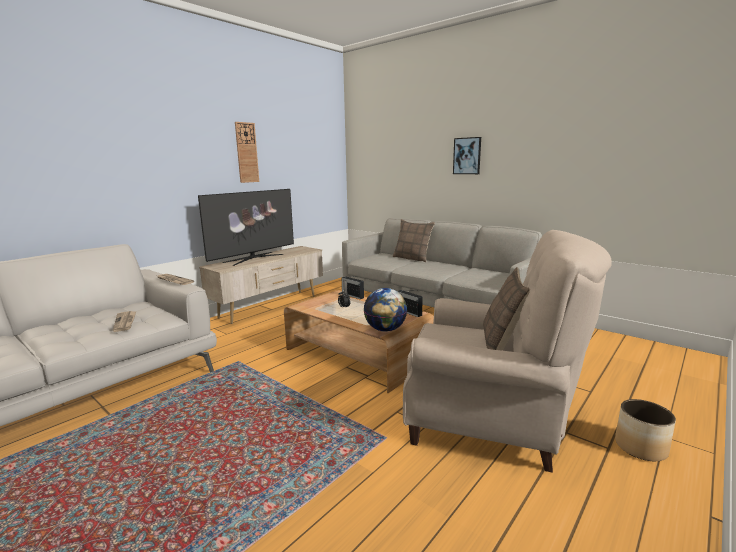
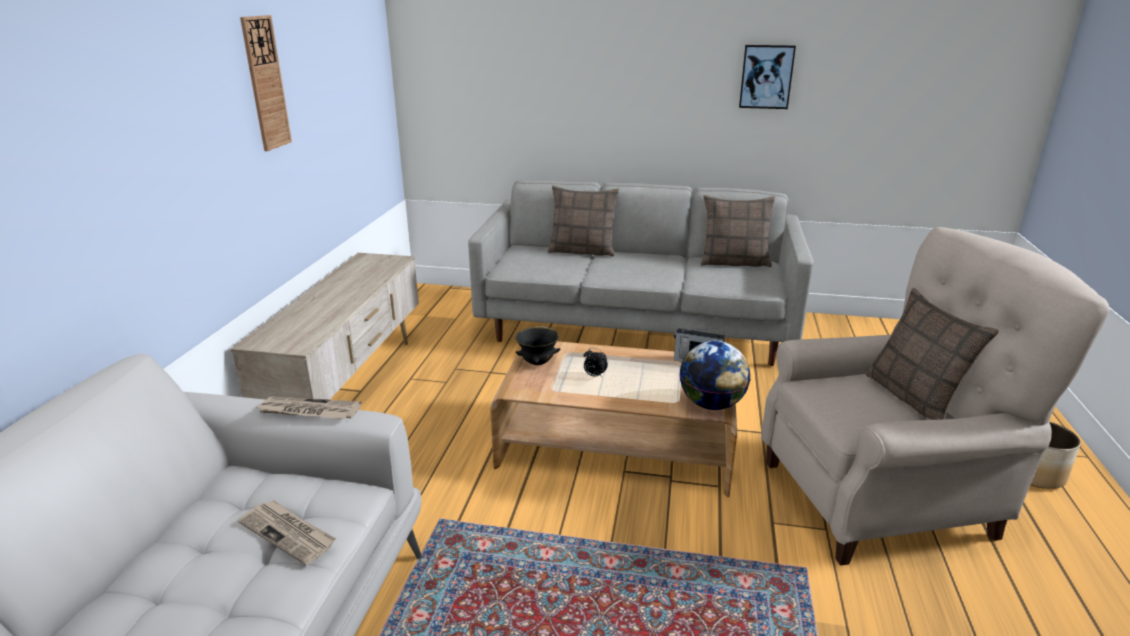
camera: 30 degrees left, 10 degrees up
television [198,189,294,266] -> none
radio [342,276,364,299] -> none
picture [453,137,481,174] -> picture moved to [739,45,796,109]
none -> black bowl [515,326,560,365]
none -> pillow [700,195,775,267]

